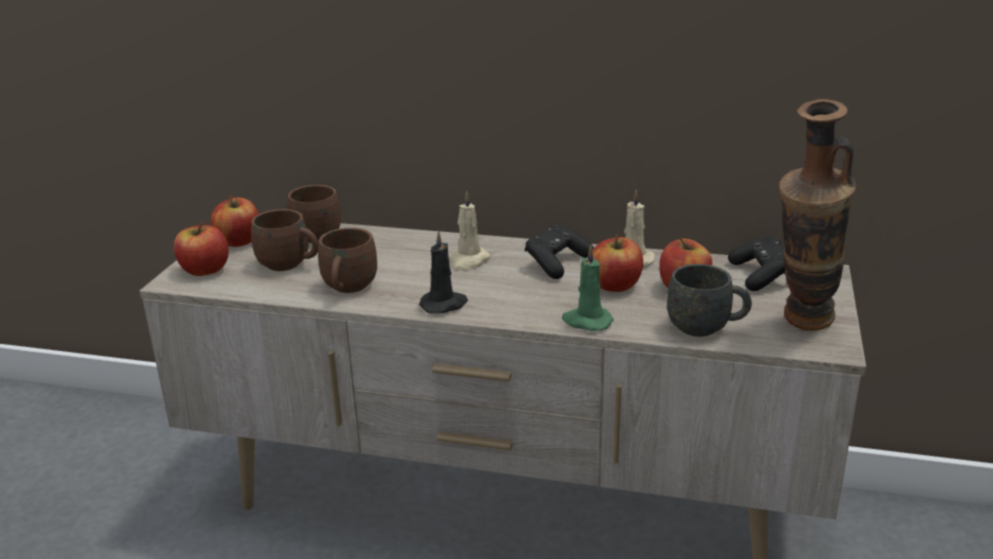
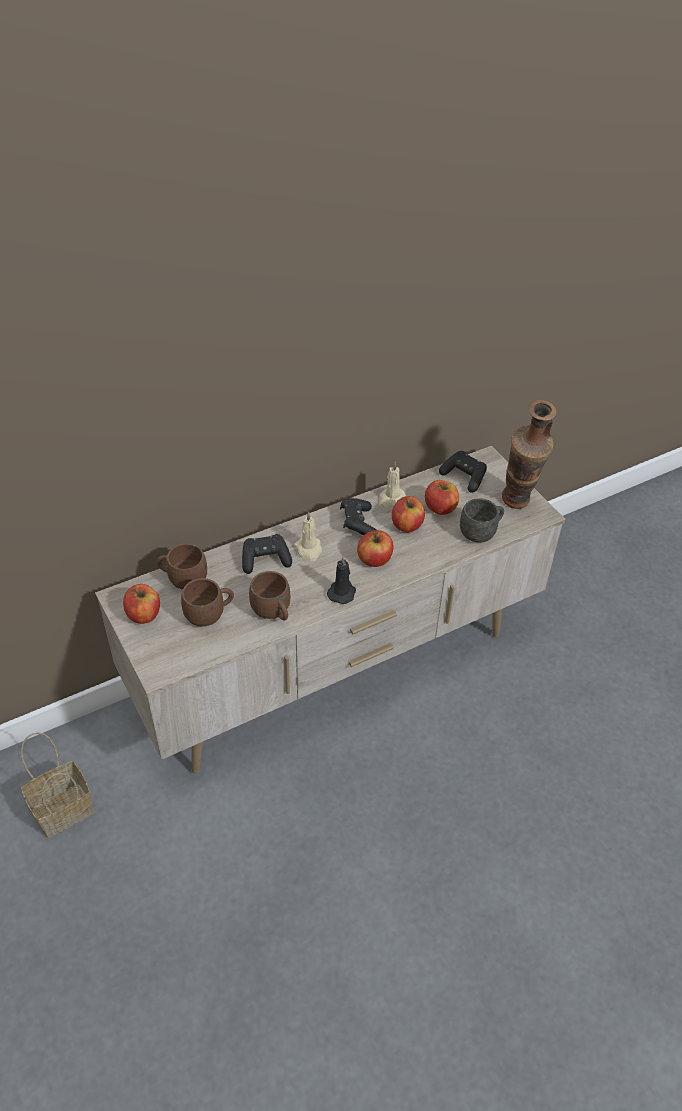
camera: 45 degrees left, 20 degrees up
apple [174,222,229,276] -> apple moved to [357,530,394,567]
green candle [562,244,614,331] -> none
none -> basket [21,732,94,838]
none -> black game controller [242,534,292,574]

